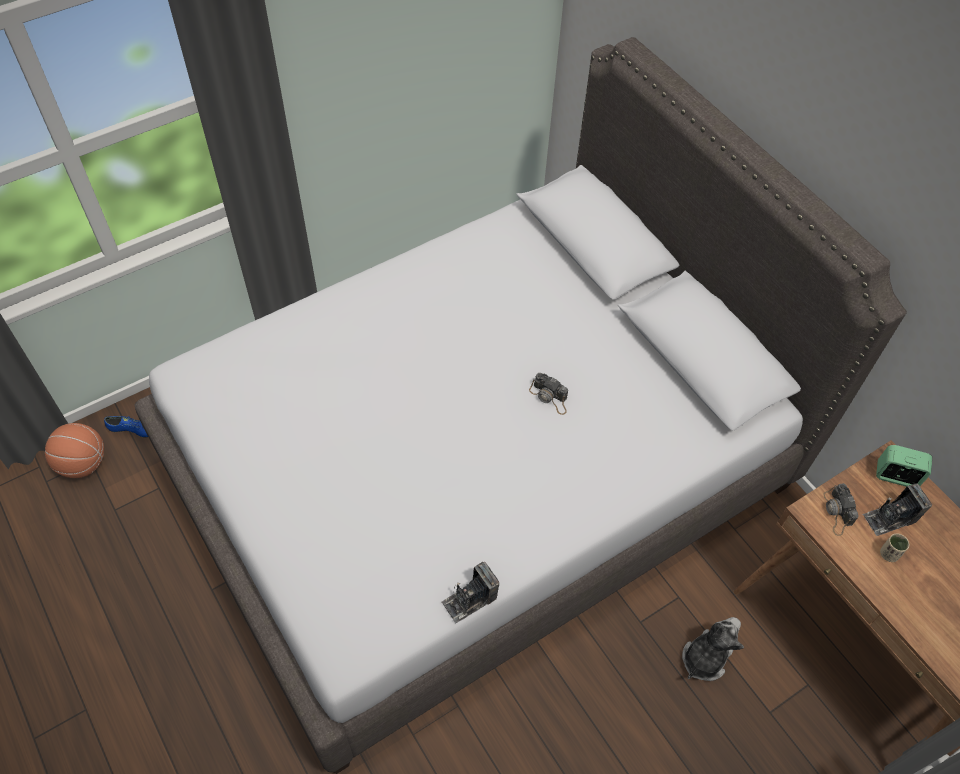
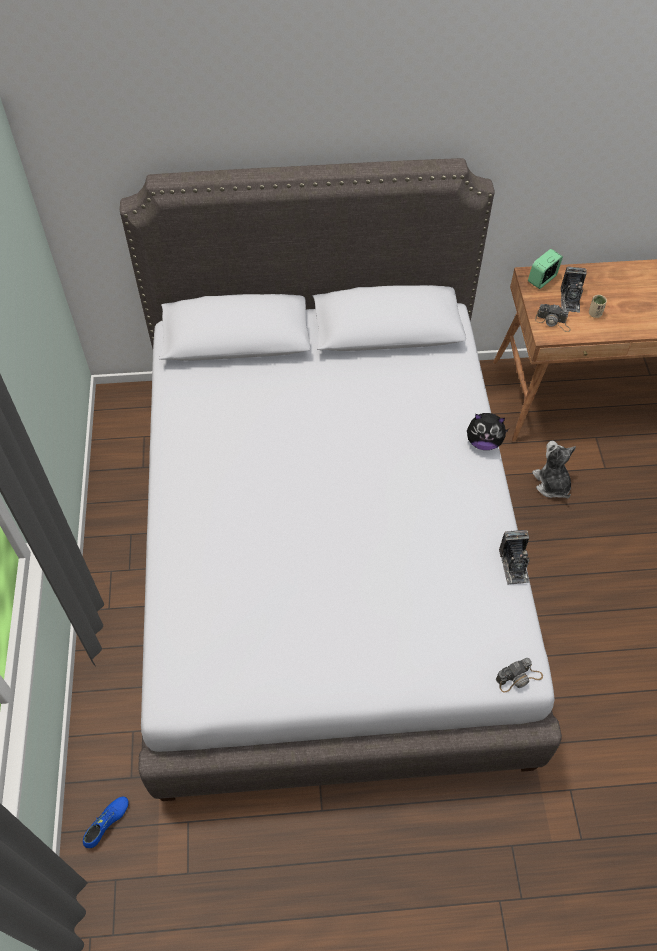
camera: 60 degrees left, 0 degrees up
basketball [45,423,104,478] -> none
camera [529,373,568,415] -> camera moved to [496,658,543,692]
none -> plush toy [467,413,509,450]

